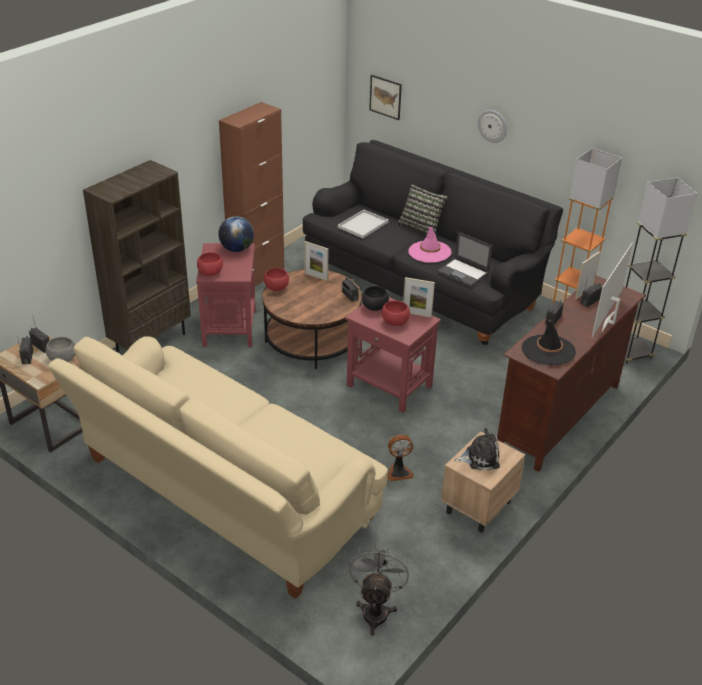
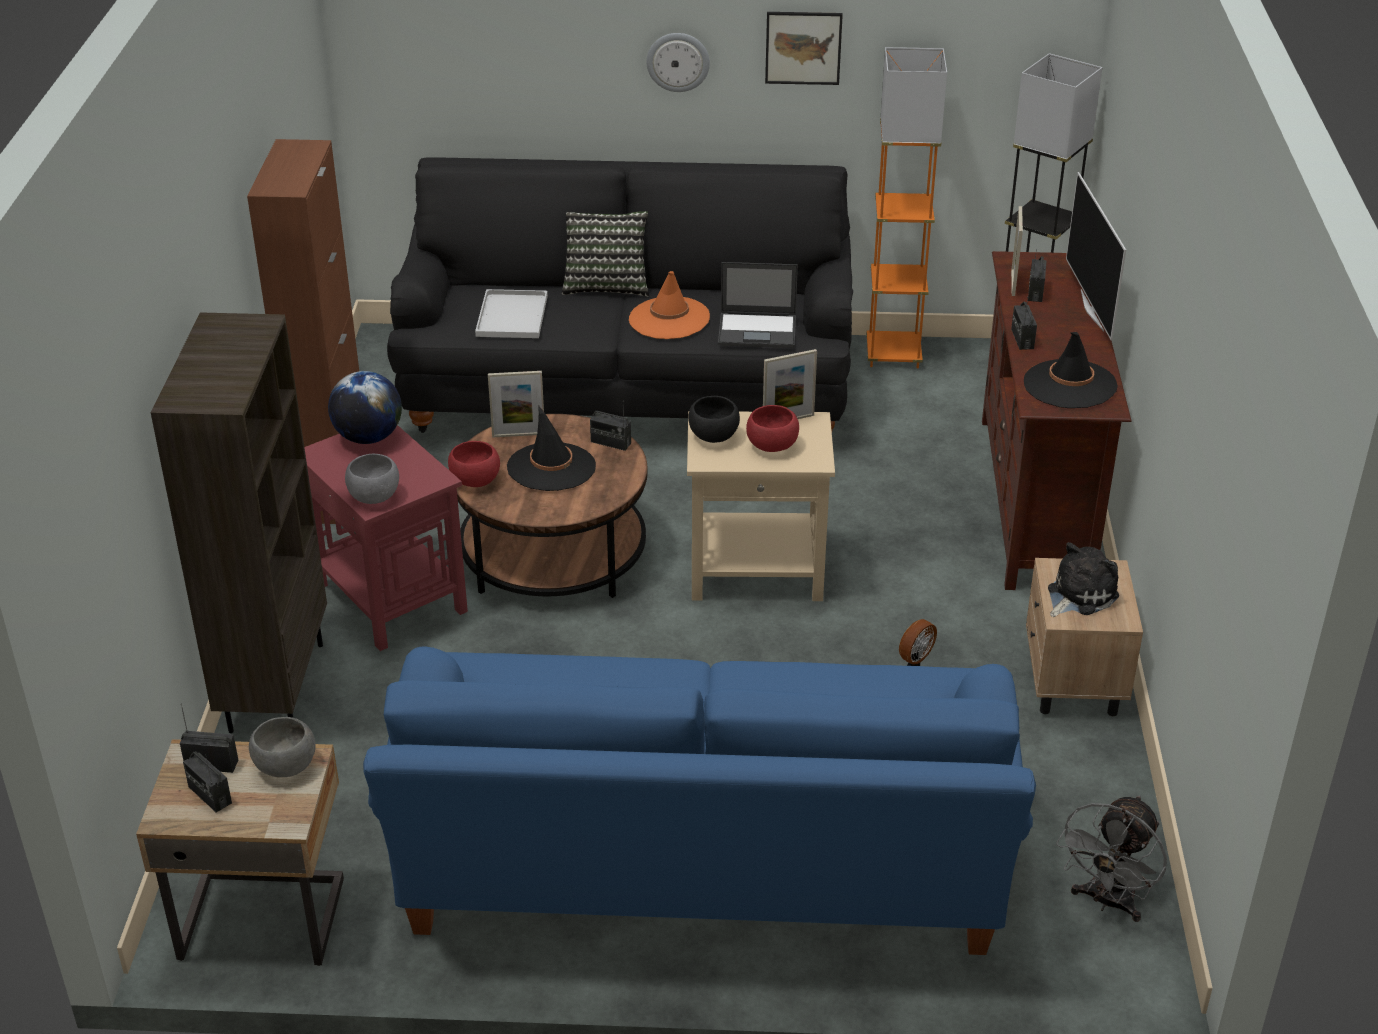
camera: 35 degrees left, 0 degrees up
beige sofa [48,336,388,599] -> blue sofa [363,646,1036,955]
red bowl [197,252,223,276] -> grey bowl [345,454,399,504]
red side table [345,297,441,413] -> beige side table [687,411,835,601]
grey fan [349,543,410,636] -> grey fan turned 120 degrees counterclockwise [1056,795,1167,922]
picture [369,75,402,120] -> picture moved to [765,12,843,85]
pink hat [409,227,452,263] -> orange hat [629,271,710,339]
none -> black hat [507,405,596,491]

